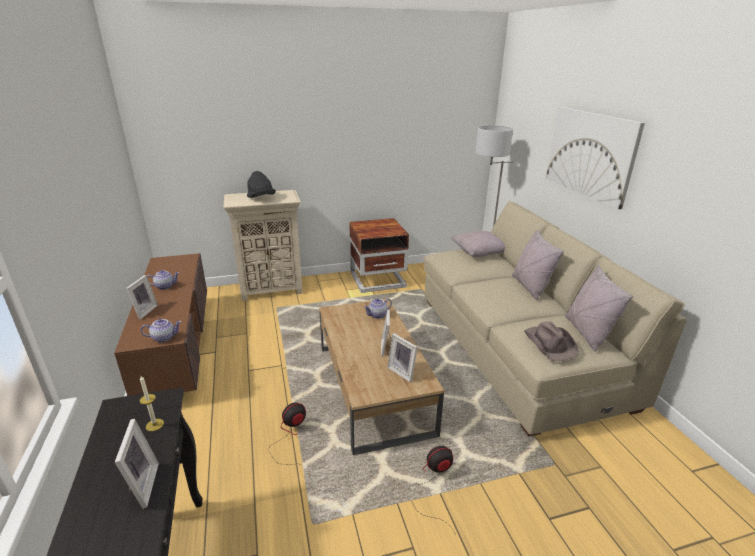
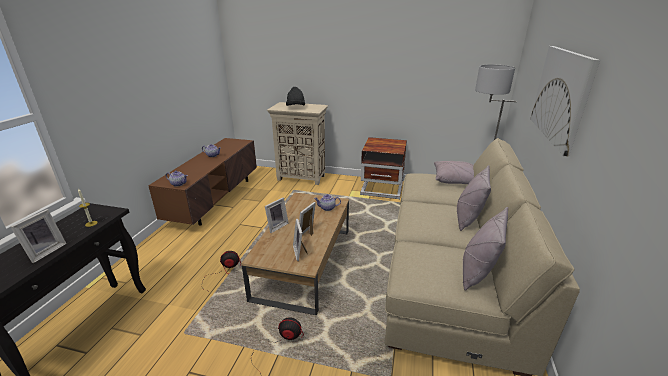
camera: 30 degrees right, 0 degrees up
picture frame [126,275,158,319] -> picture frame moved to [265,197,289,233]
brown hat [524,321,579,361] -> none

